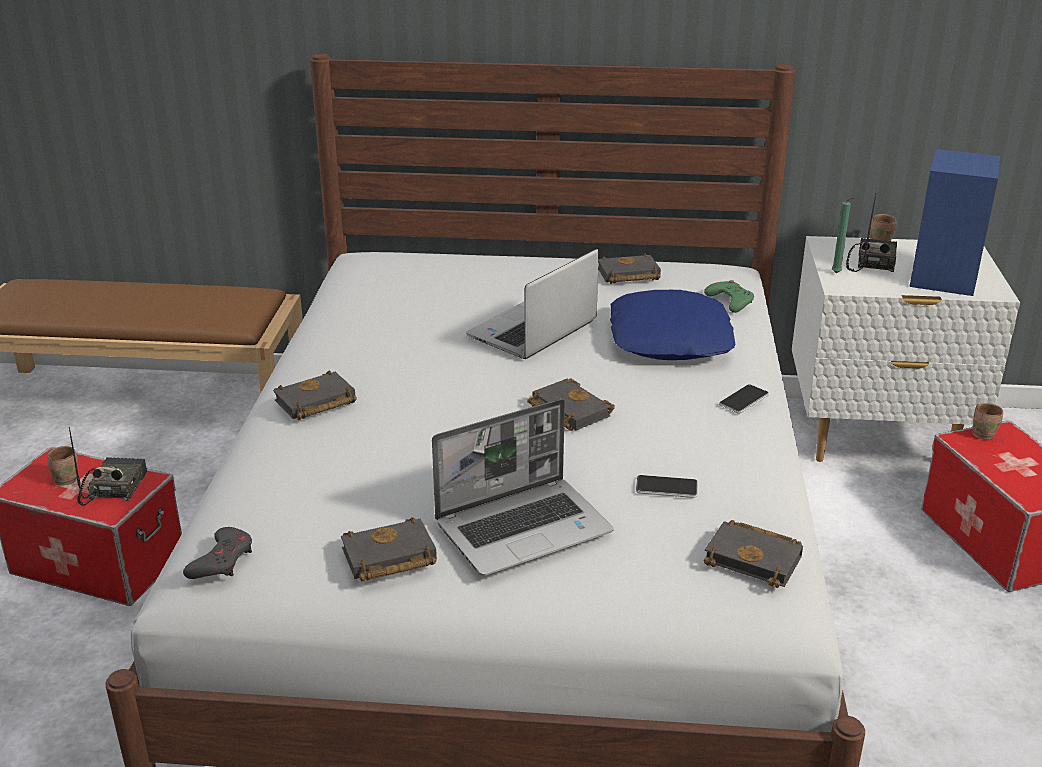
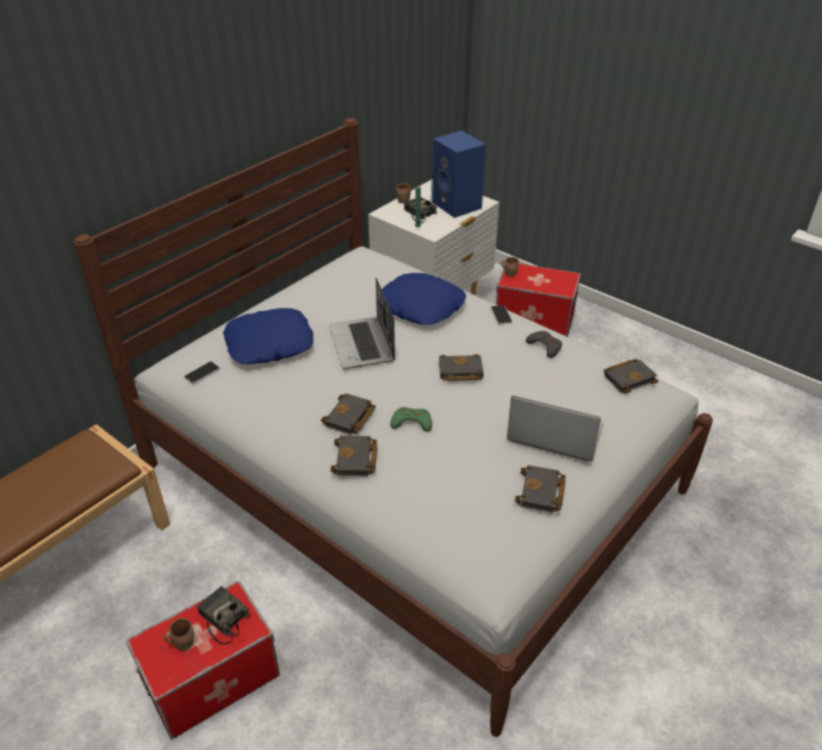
camera: 55 degrees left, 10 degrees up
grey game controller [183,527,252,579] -> grey game controller moved to [526,331,562,358]
laptop [432,399,614,576] -> laptop turned 75 degrees counterclockwise [507,396,603,461]
black book [598,253,661,284] -> black book moved to [321,393,376,435]
phone [636,475,698,498] -> phone moved to [184,362,220,384]
green game controller [704,280,754,313] -> green game controller moved to [390,407,432,432]
none -> blue pillow [223,308,313,364]

